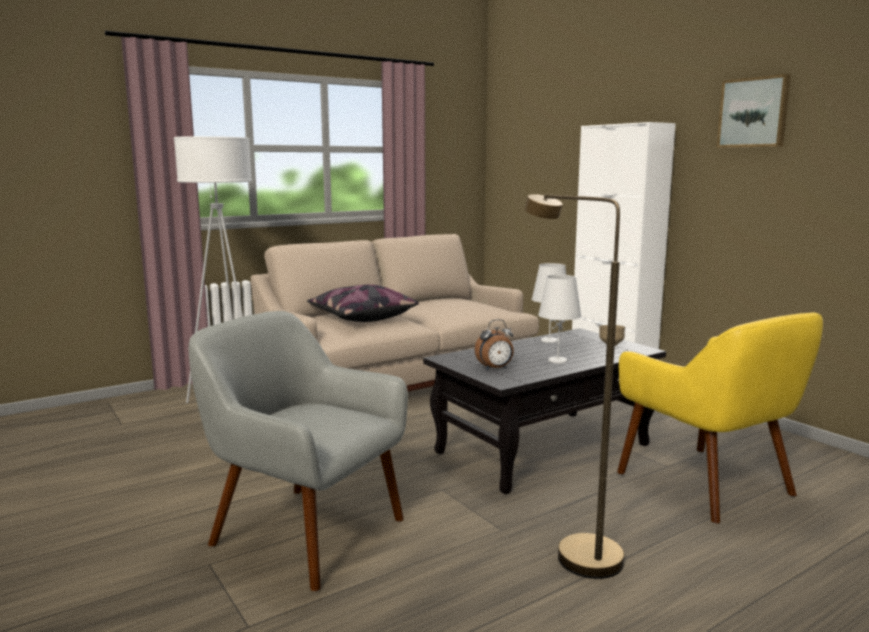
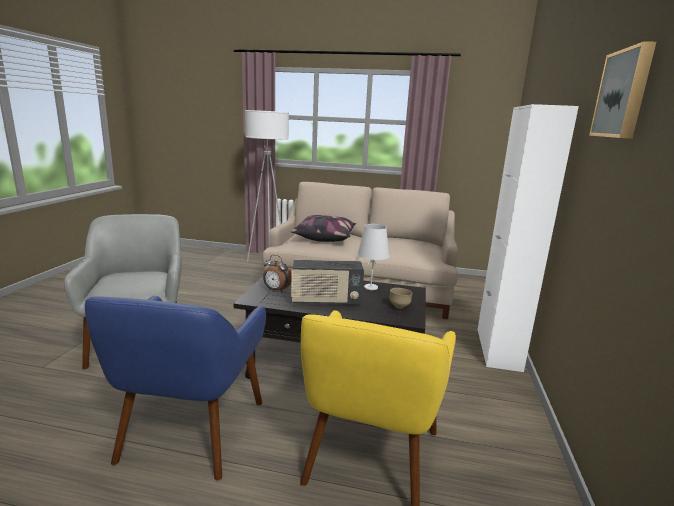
camera: 45 degrees right, 5 degrees up
brown floor lamp [525,194,624,579] -> blue armchair [85,296,266,480]
white table lamp [538,275,582,363] -> radio [291,260,364,305]

